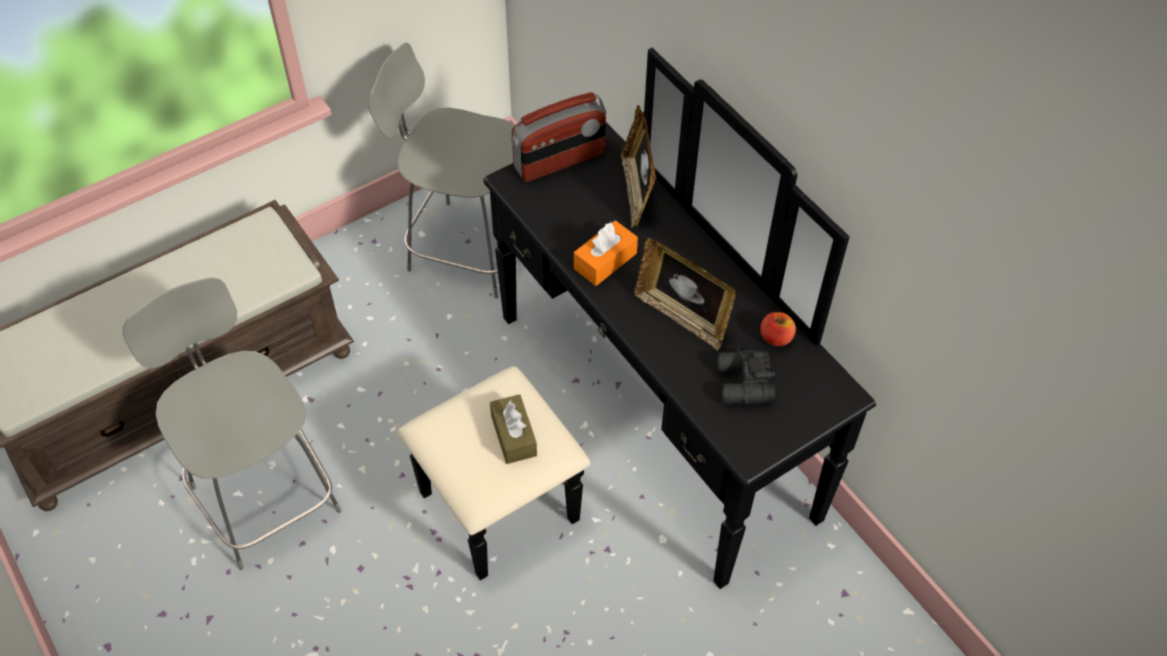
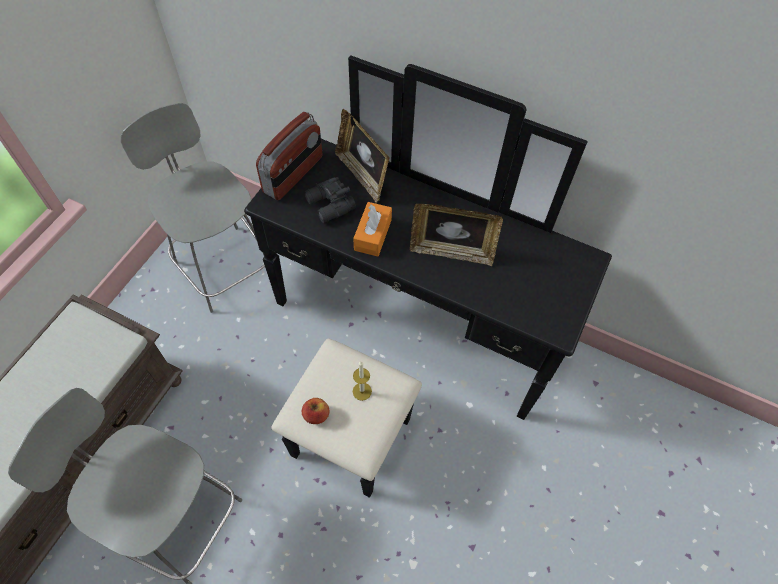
camera: 30 degrees left, 5 degrees up
grey chair [369,43,515,299] -> grey chair turned 60 degrees clockwise [120,103,265,313]
brown tissue box [490,394,537,464] -> candle [353,361,372,401]
black binoculars [717,348,775,404] -> black binoculars moved to [304,177,356,223]
apple [760,312,796,346] -> apple moved to [302,398,329,424]

